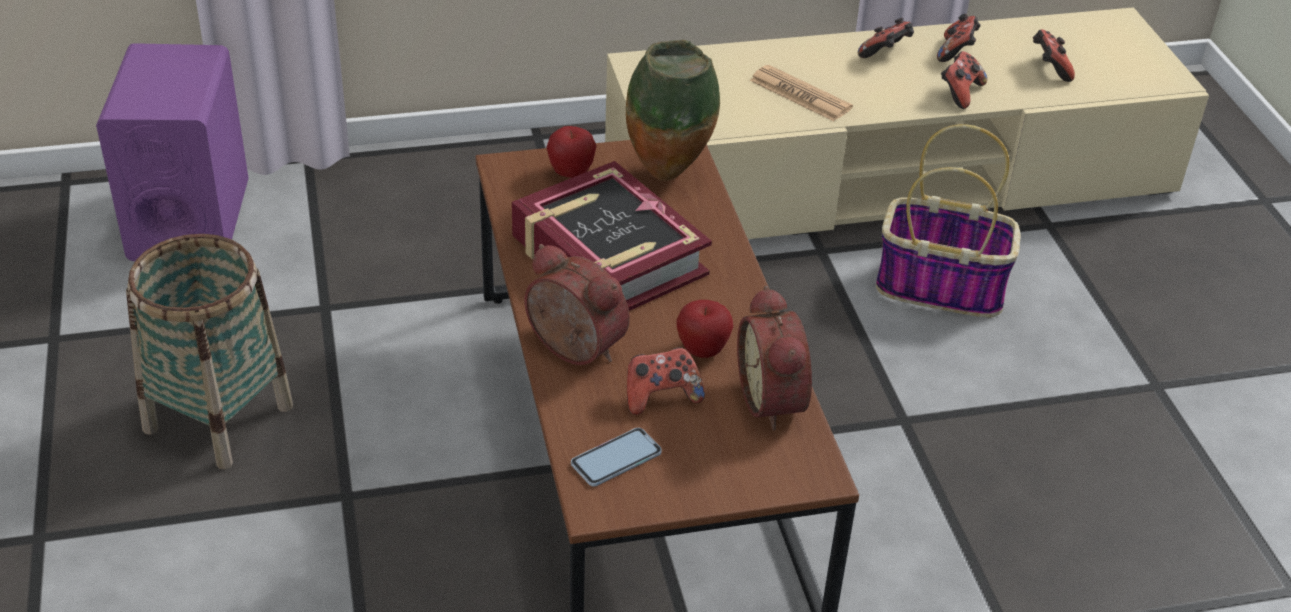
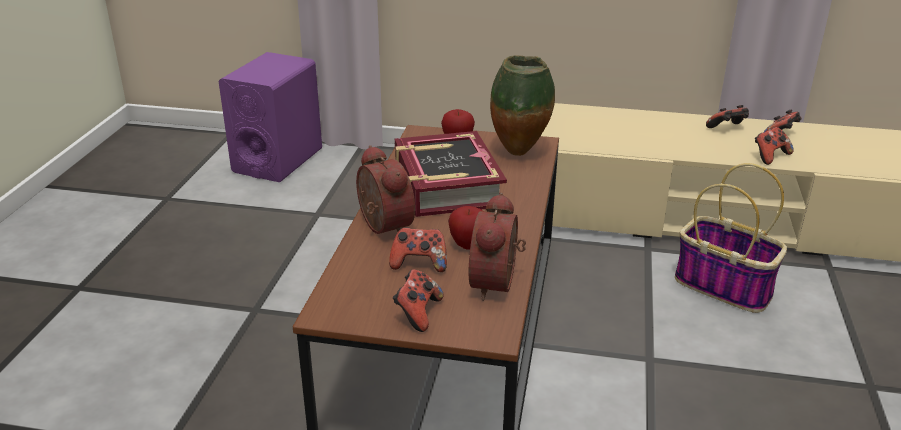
camera: 25 degrees right, 10 degrees down
basket [126,234,293,469] -> none
phone [571,428,662,487] -> none
newspaper [750,65,853,122] -> none
game controller [1033,29,1075,82] -> game controller moved to [393,269,443,332]

